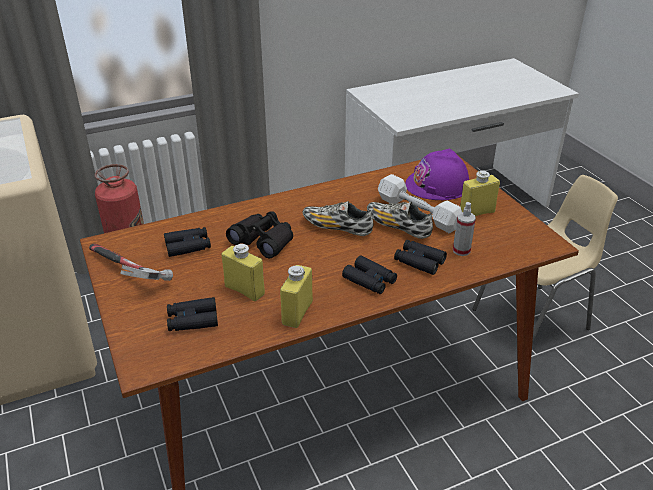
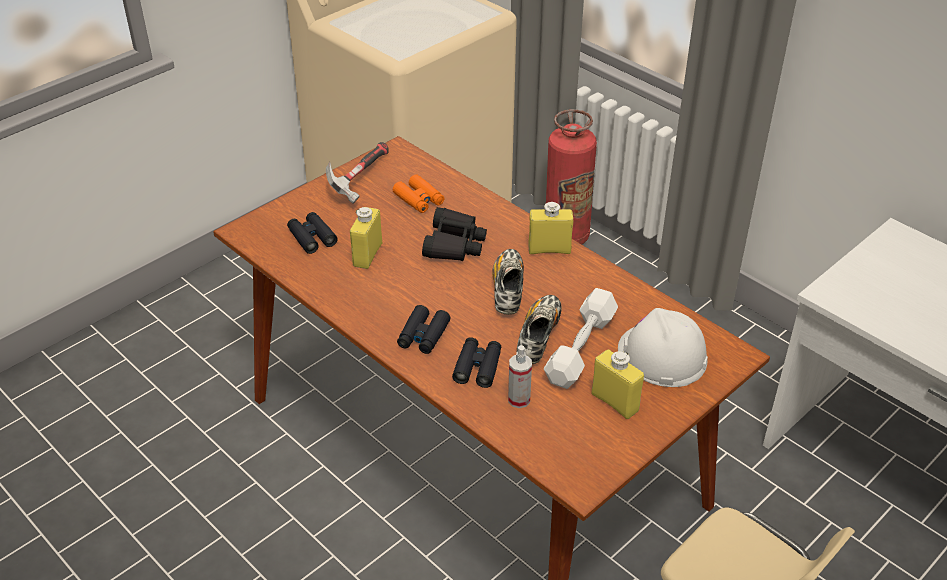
camera: 70 degrees right, 5 degrees up
black binoculars [164,227,211,257] -> orange binoculars [393,174,445,213]
yellow bottle [280,265,313,328] -> yellow bottle moved to [528,202,573,254]
purple hard hat [405,149,469,200] -> white hard hat [618,308,708,387]

